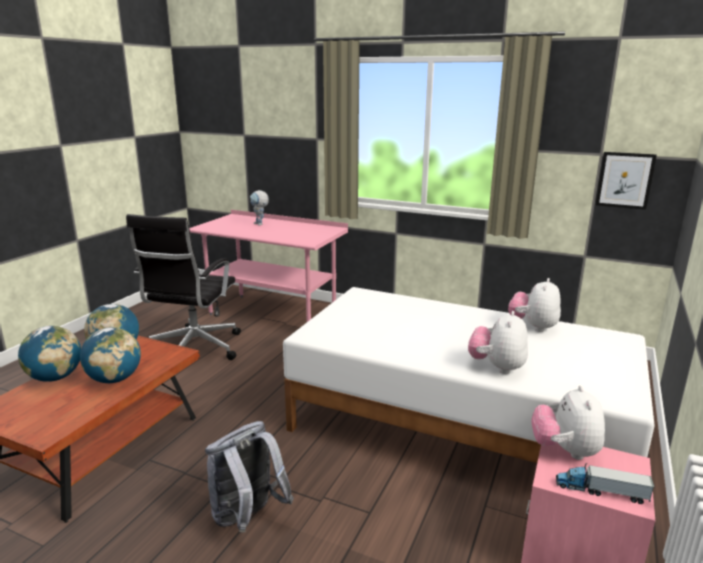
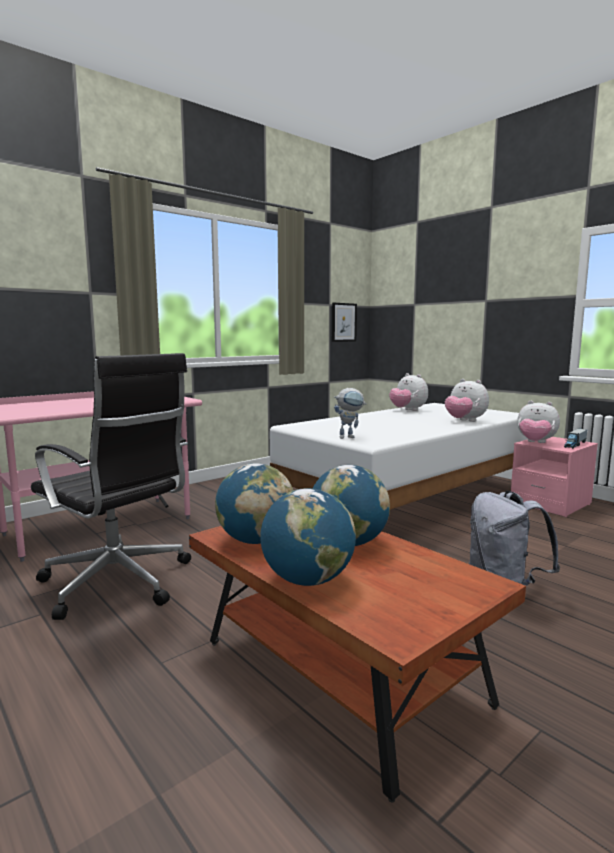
camera: 65 degrees left, 10 degrees down
toy robot [250,190,269,226] -> toy robot moved to [334,388,367,439]

